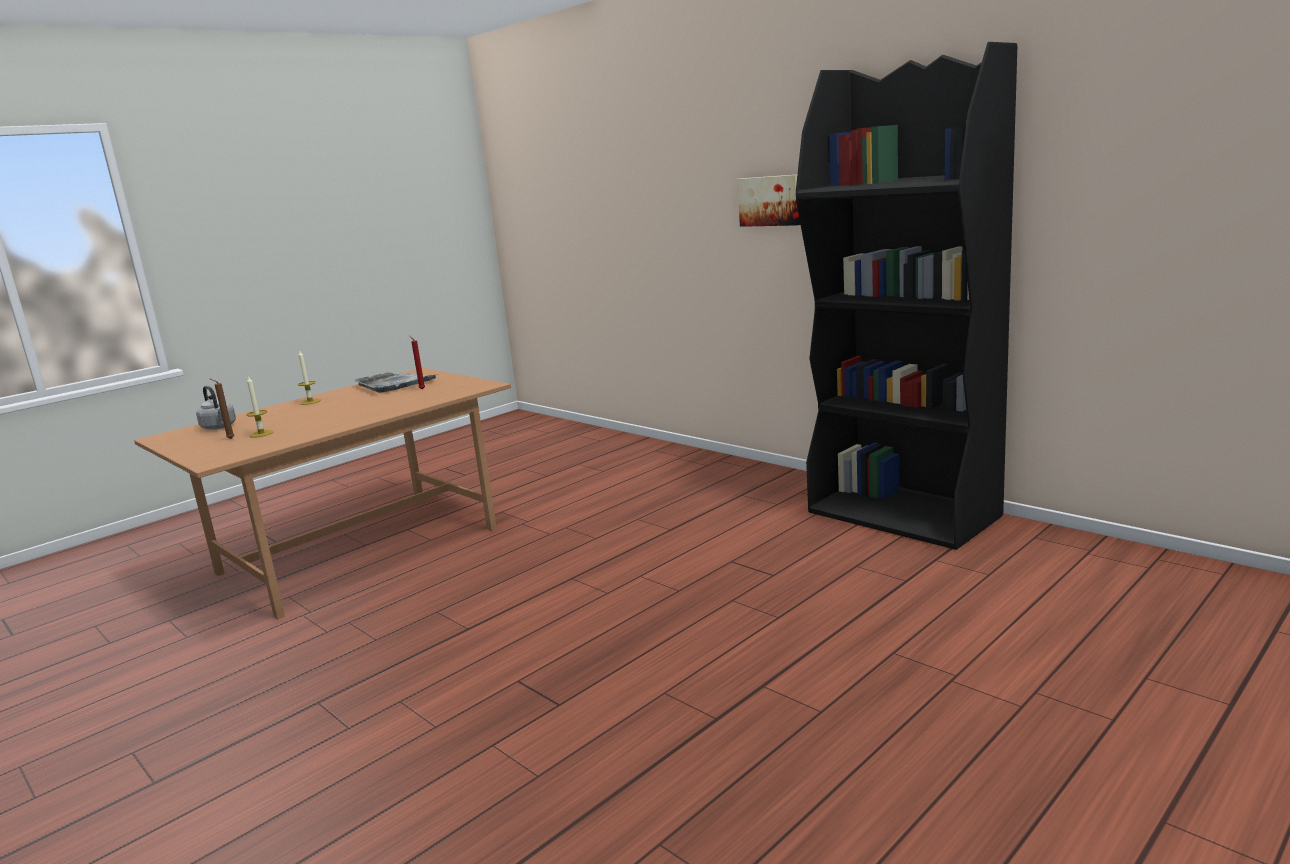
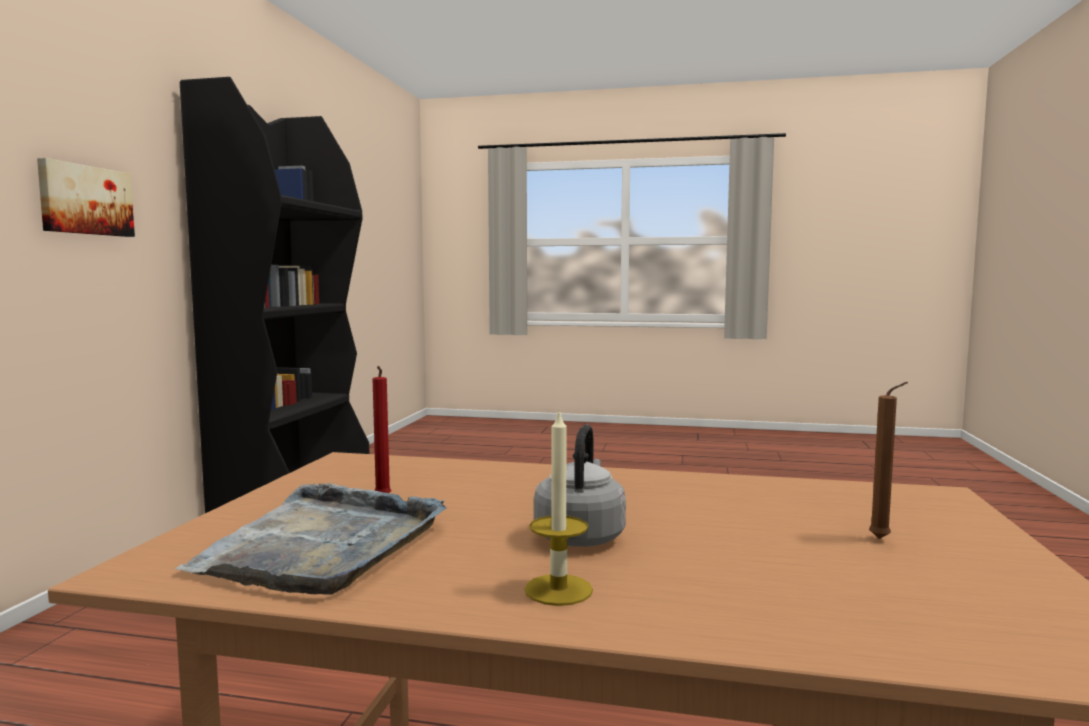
camera: 125 degrees left, 10 degrees down
grey kettle [196,386,236,430] -> grey kettle moved to [534,424,626,547]
candle [247,376,273,438] -> none

